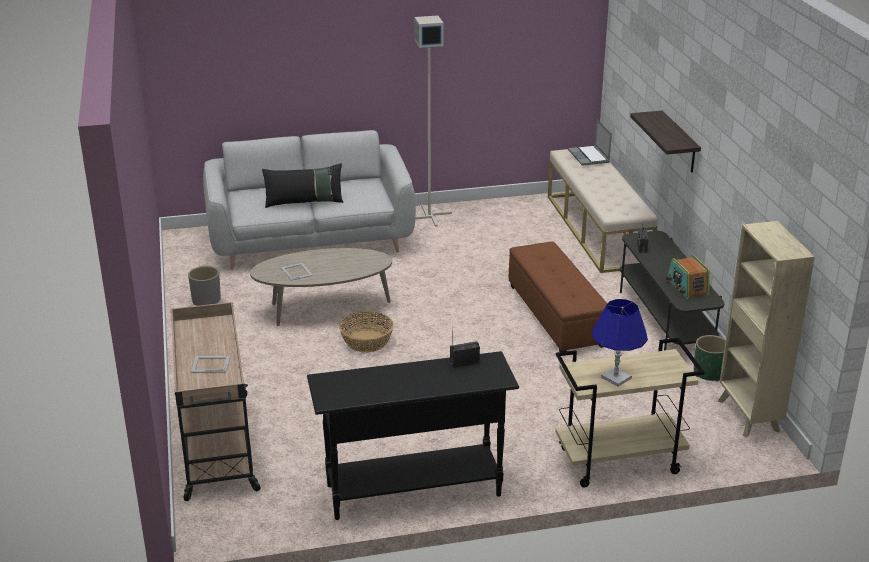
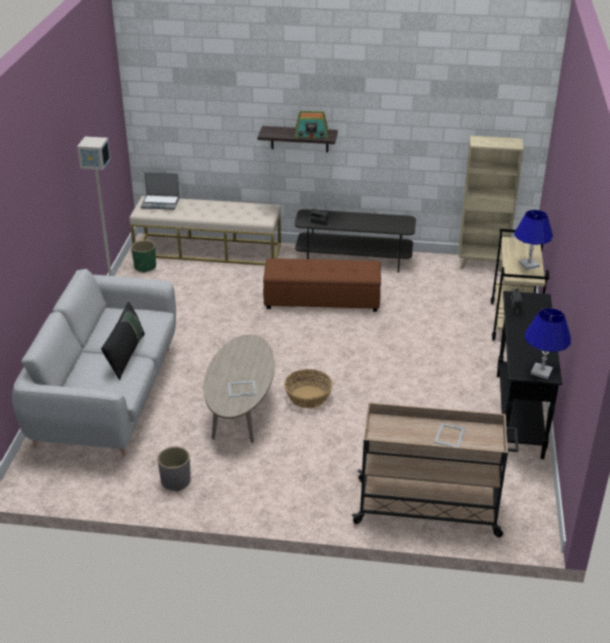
camera: 70 degrees left, 5 degrees up
radio [666,255,710,299] -> radio moved to [295,111,328,138]
green planter [694,335,726,381] -> green planter moved to [131,240,156,273]
none -> blue table lamp [525,308,571,379]

